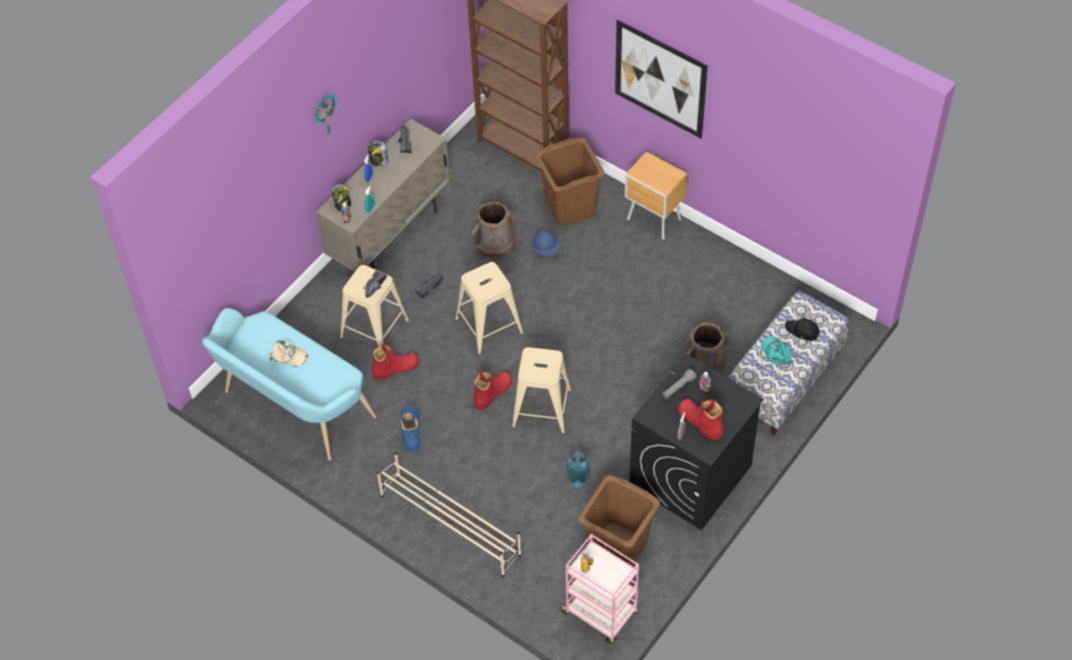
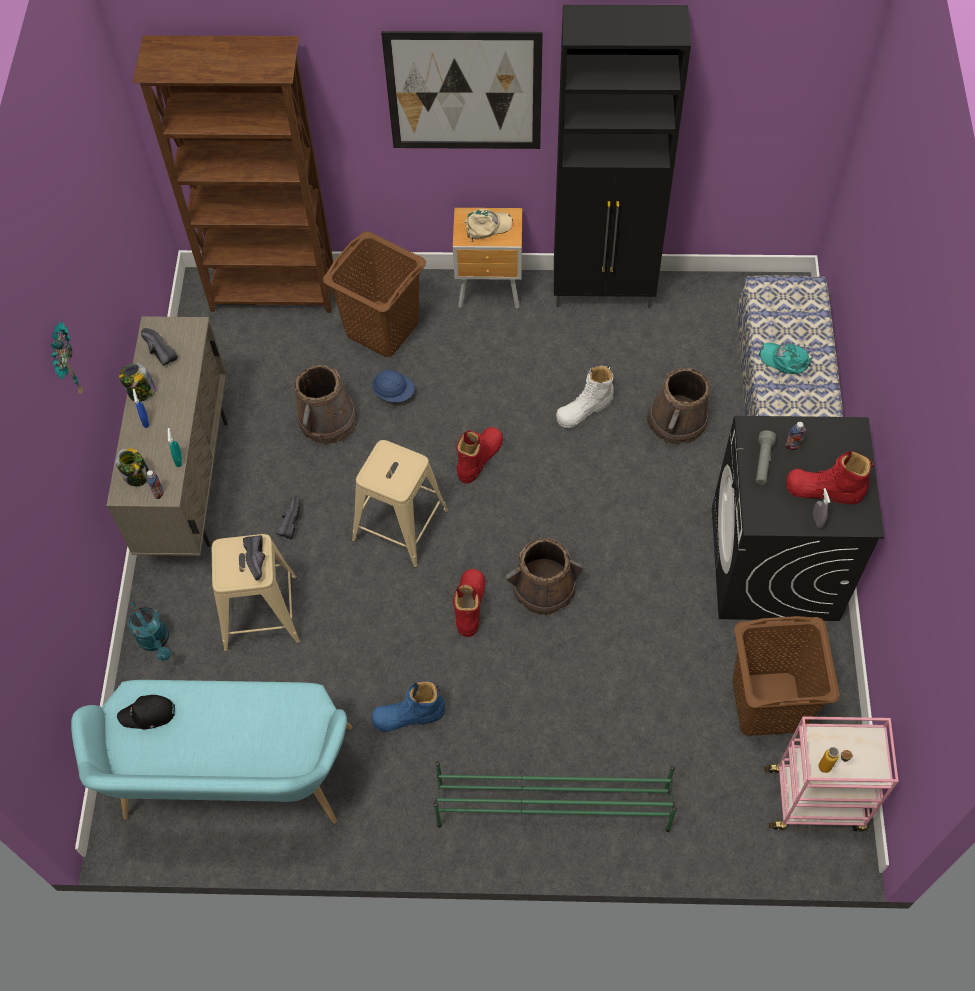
camera: 35 degrees left, 5 degrees up
beige cap [269,340,308,367] -> beige cap moved to [465,209,513,242]
red boot [371,344,419,380] -> red boot moved to [456,427,503,484]
beige shoe rack [377,452,521,577] -> green shoe rack [434,761,677,832]
blue boot [400,405,420,452] -> blue boot turned 60 degrees counterclockwise [371,681,445,732]
beige stool [512,347,572,433] -> brown bucket [506,538,583,615]
turquoise watering can [567,443,590,490] -> turquoise watering can moved to [128,601,171,661]
black cap [785,318,820,341] -> black cap moved to [117,695,175,730]
none -> black cabinet [554,5,691,308]
none -> white boot [556,366,614,428]

